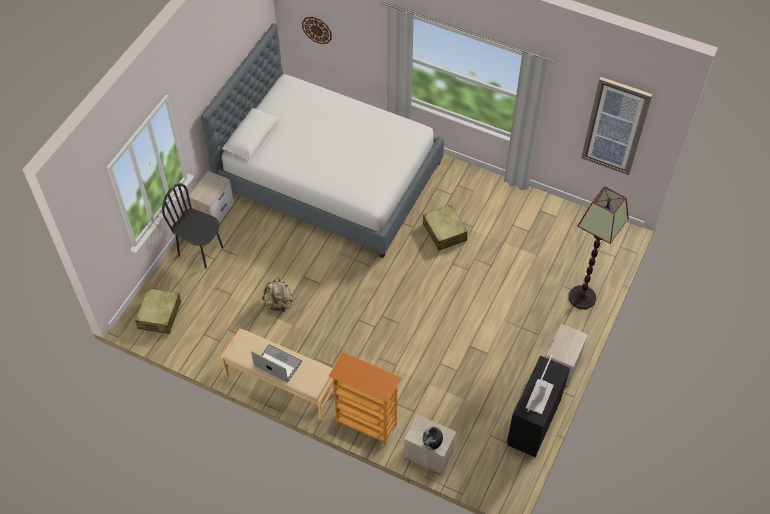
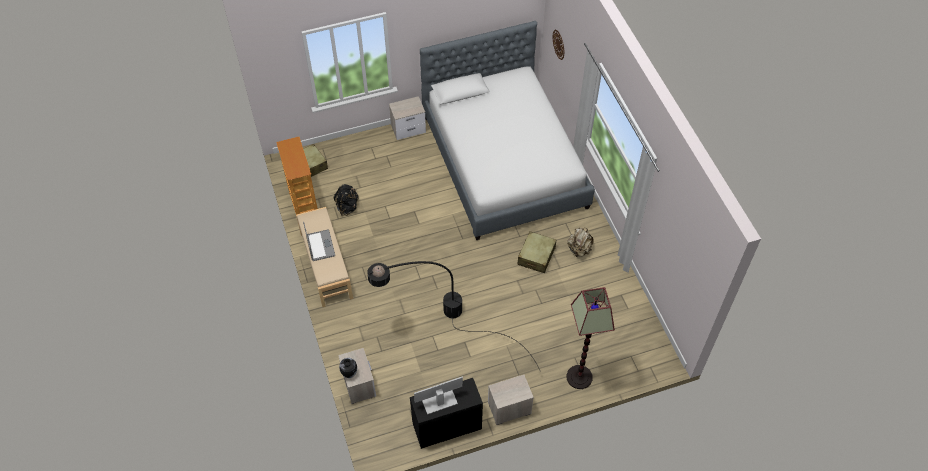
camera: 45 degrees right, 0 degrees up
black chair [162,183,223,269] -> none
beige backpack [262,278,293,312] -> beige backpack moved to [567,228,594,257]
bookcase [329,352,402,446] -> bookcase moved to [276,137,318,215]
picture [581,77,653,175] -> none
none -> black backpack [334,184,359,216]
none -> black floor lamp [367,261,541,372]

